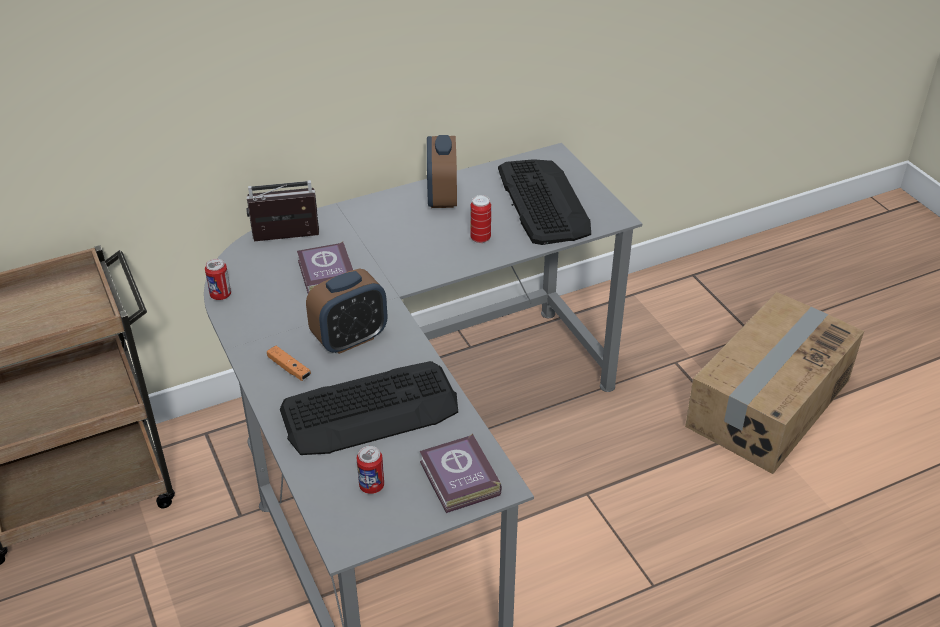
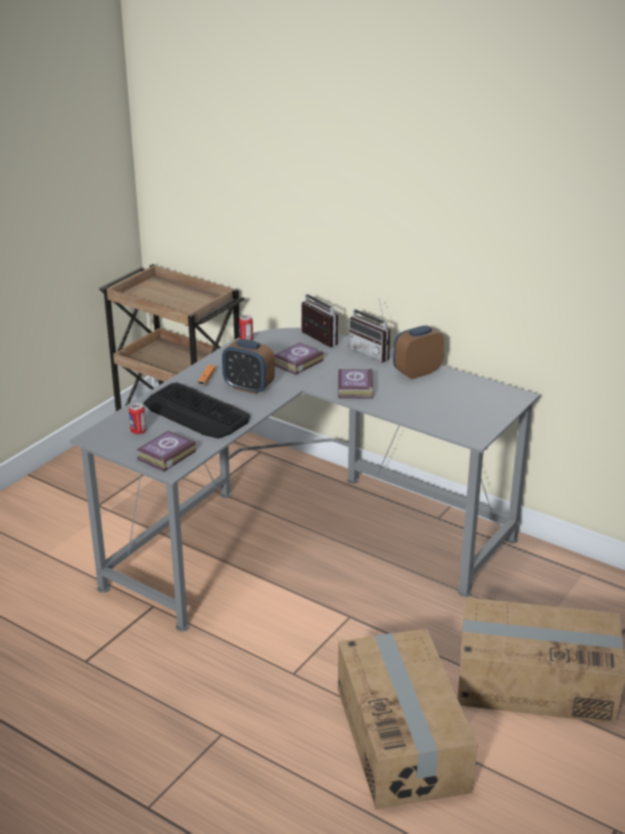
camera: 60 degrees right, 10 degrees down
can [470,195,491,243] -> none
keyboard [498,159,591,245] -> none
none -> book [338,368,374,399]
none -> cardboard box [338,629,478,809]
none -> radio [349,298,390,363]

